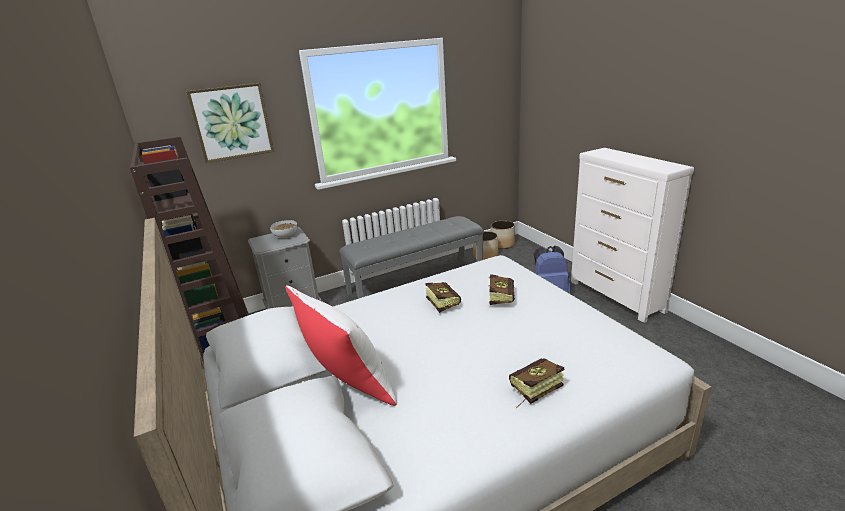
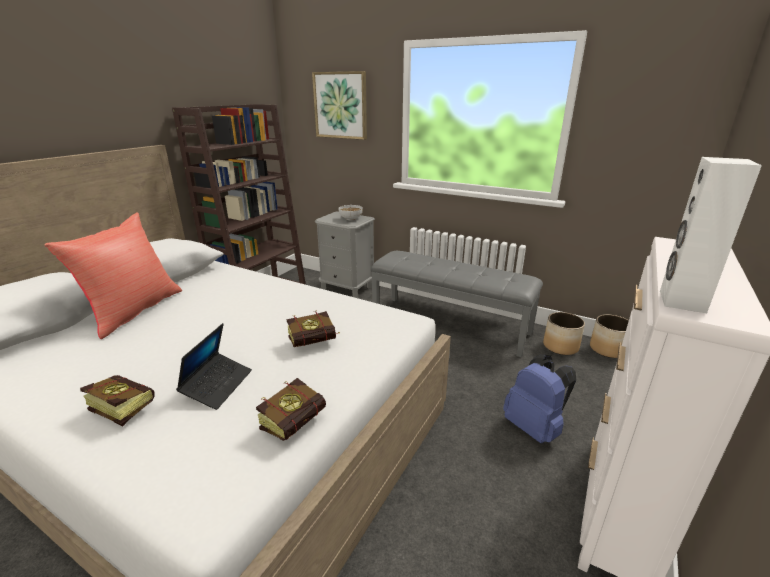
camera: 55 degrees right, 0 degrees up
white pillow [285,286,397,406] -> red pillow [45,212,182,339]
book [425,282,461,313] -> book moved to [256,378,326,441]
none -> laptop [176,323,252,410]
none -> white speaker [660,157,762,313]

